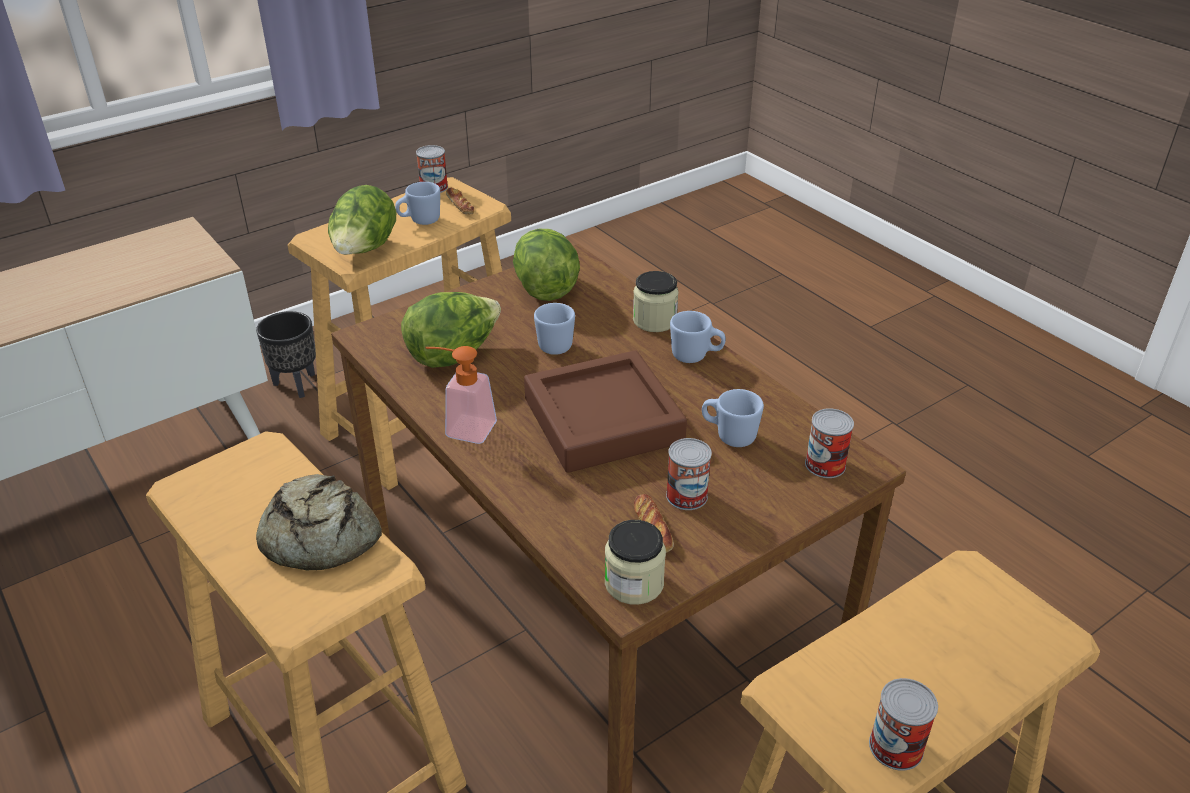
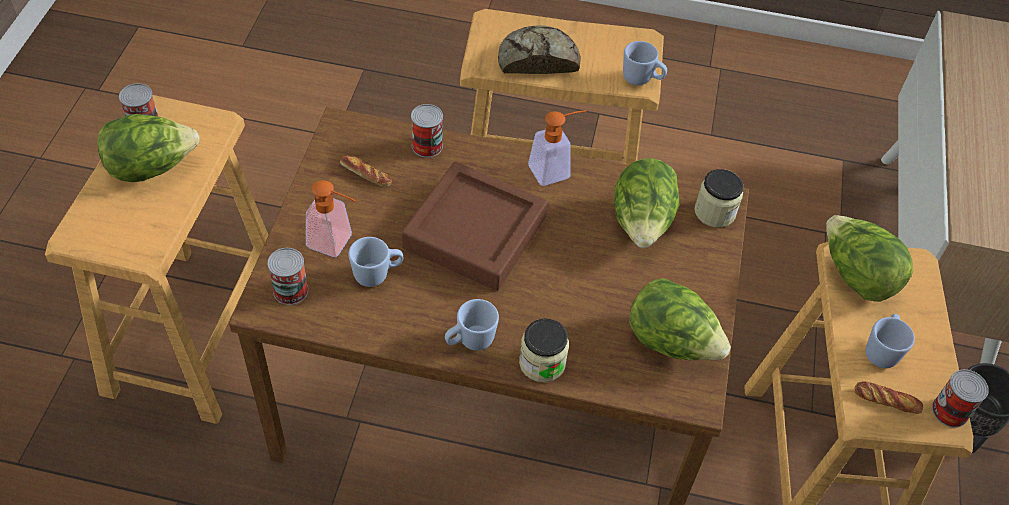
camera: 135 degrees right, 15 degrees up
blue mug [534,303,575,355] -> blue mug moved to [623,41,667,85]
jar [605,520,666,605] -> jar moved to [694,169,743,227]
can [666,438,712,510] -> can moved to [411,104,443,157]
none -> lettuce [97,114,200,182]
none -> soap dispenser [306,180,356,257]

